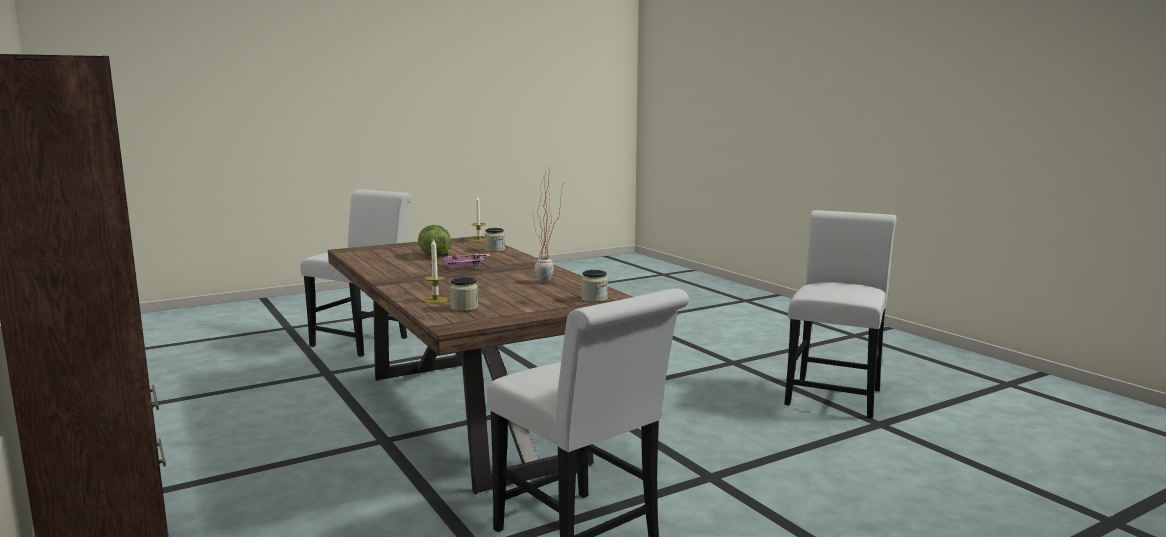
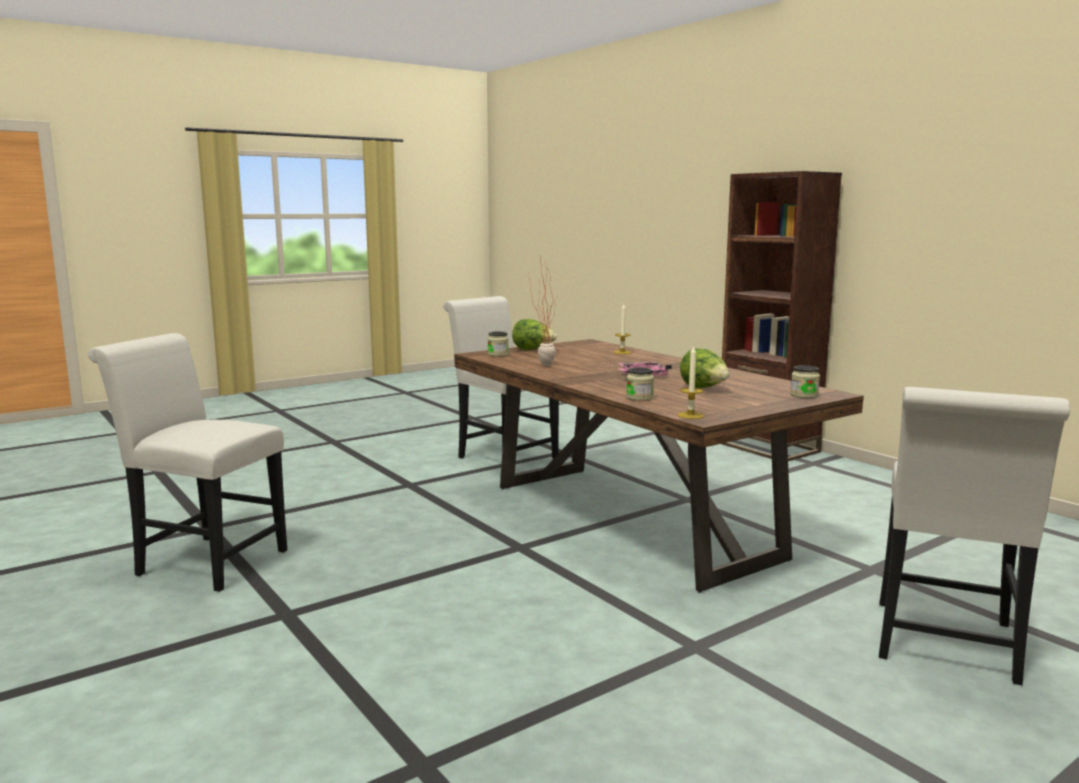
camera: 175 degrees right, 0 degrees up
jar [450,277,478,311] -> jar moved to [790,365,820,398]
white chair [784,210,896,419] -> white chair turned 90 degrees clockwise [88,333,287,592]
none -> lettuce [512,319,557,350]

